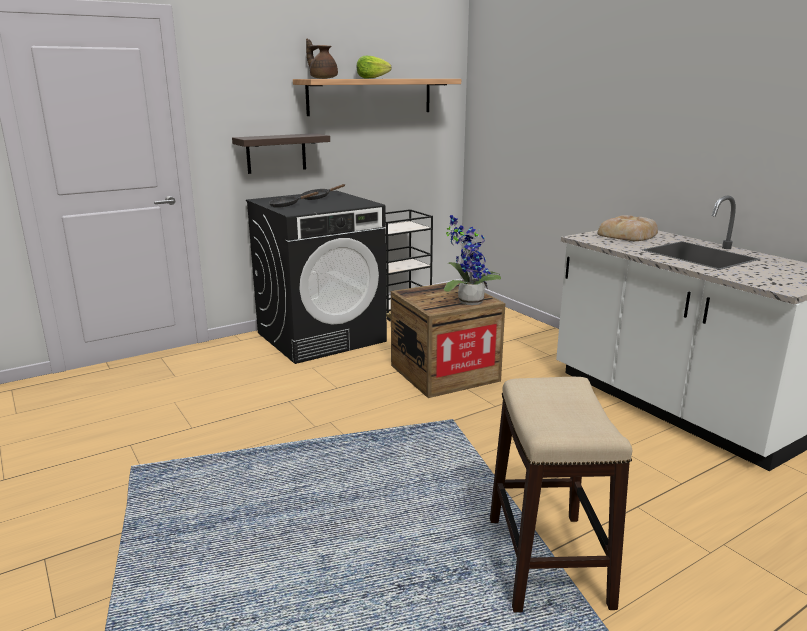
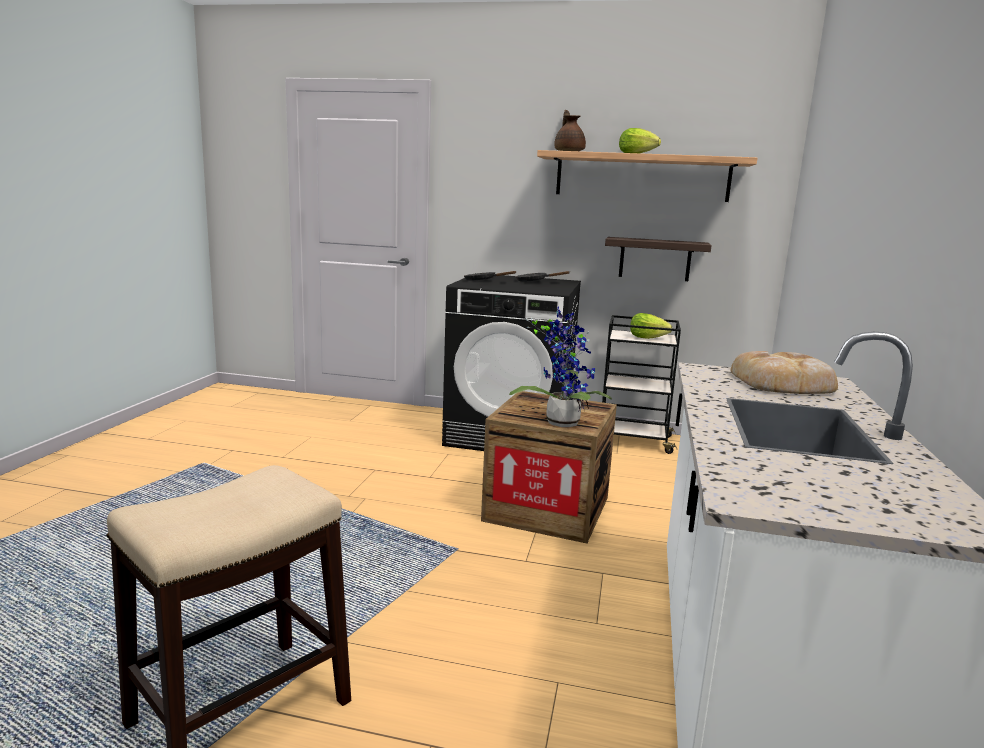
camera: 45 degrees right, 5 degrees down
shelf [232,133,330,174] -> shelf moved to [605,237,712,281]
none -> lettuce [630,313,672,339]

